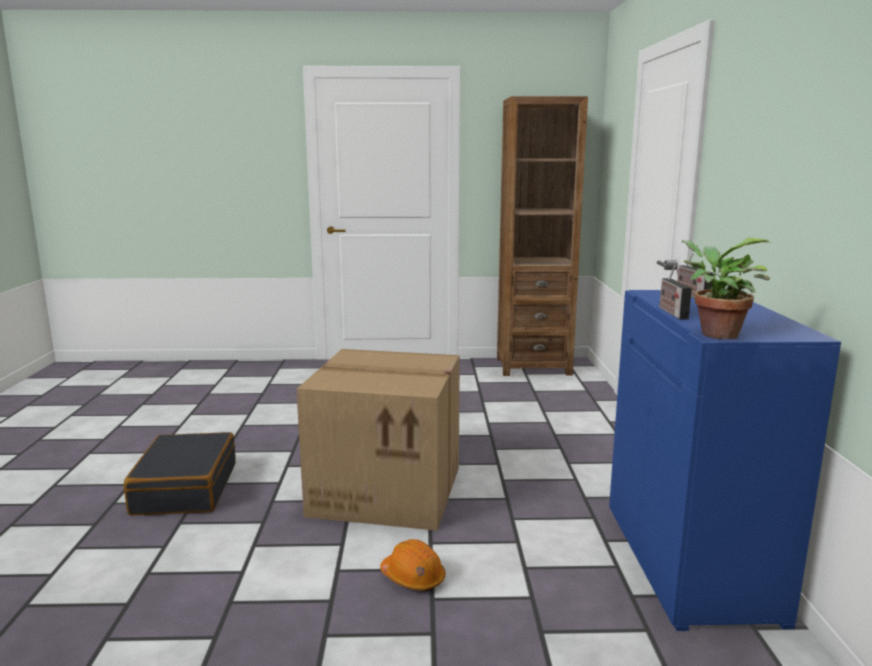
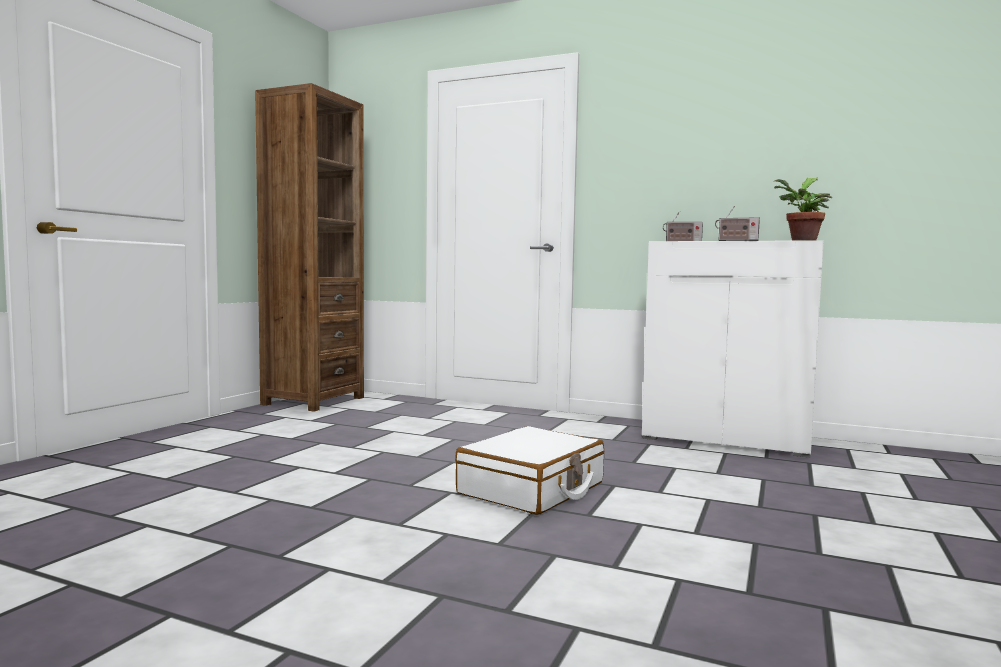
camera: 65 degrees left, 10 degrees down
black suitcase [124,432,236,515] -> none
cardboard box [296,349,460,531] -> white suitcase [455,426,604,515]
orange hard hat [380,539,446,591] -> none
blue cabinet [609,290,841,631] -> white cabinet [642,240,824,458]

